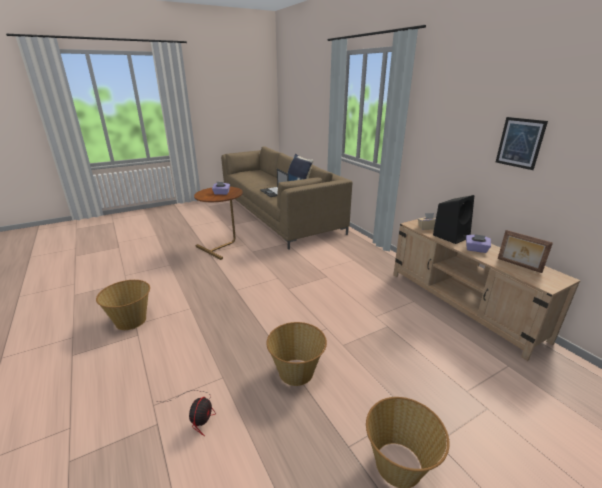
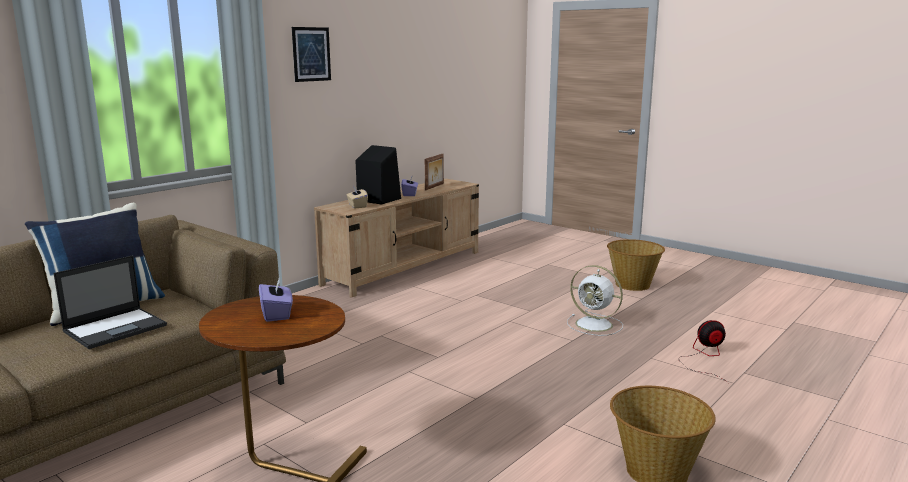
camera: 110 degrees left, 10 degrees down
basket [266,322,327,386] -> white fan [567,265,623,336]
picture [496,117,548,170] -> picture moved to [292,27,331,82]

